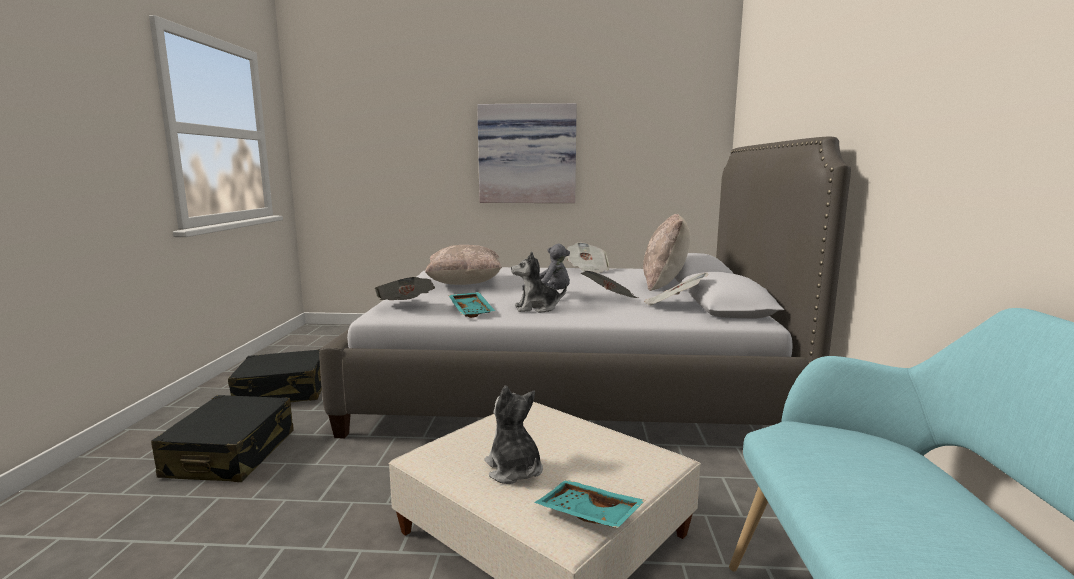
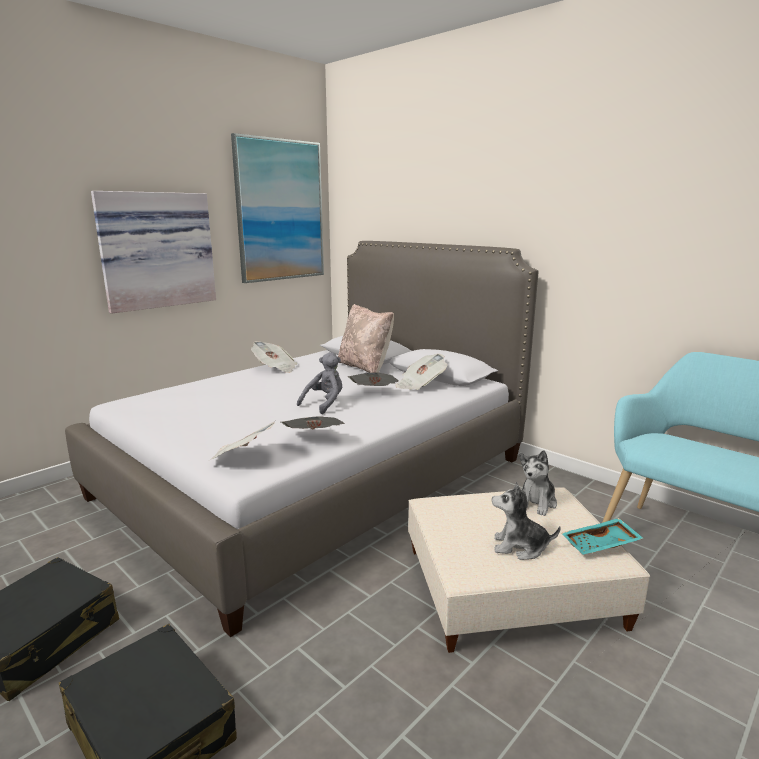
camera: 50 degrees left, 5 degrees up
beige pillow [425,245,502,285] -> none
turquoise tray [448,292,495,318] -> newspaper [281,416,344,429]
plush toy [511,251,567,313] -> plush toy moved to [519,450,557,516]
none -> picture [231,133,324,283]

